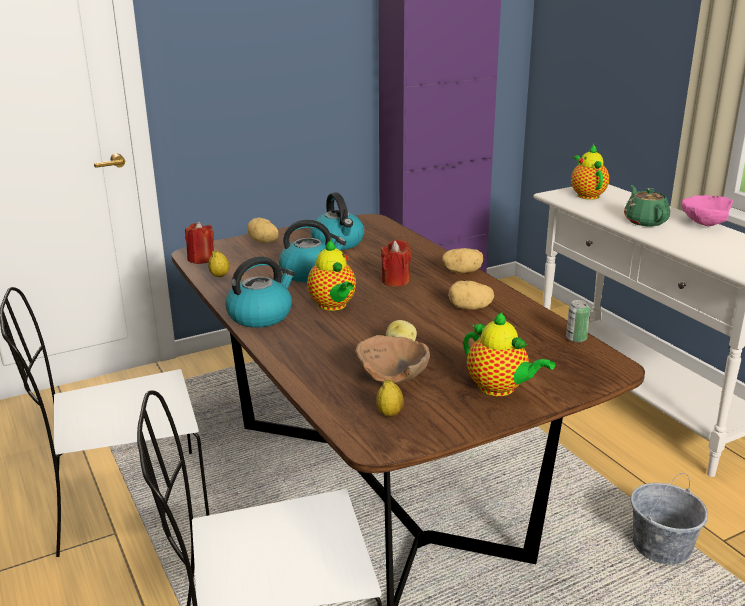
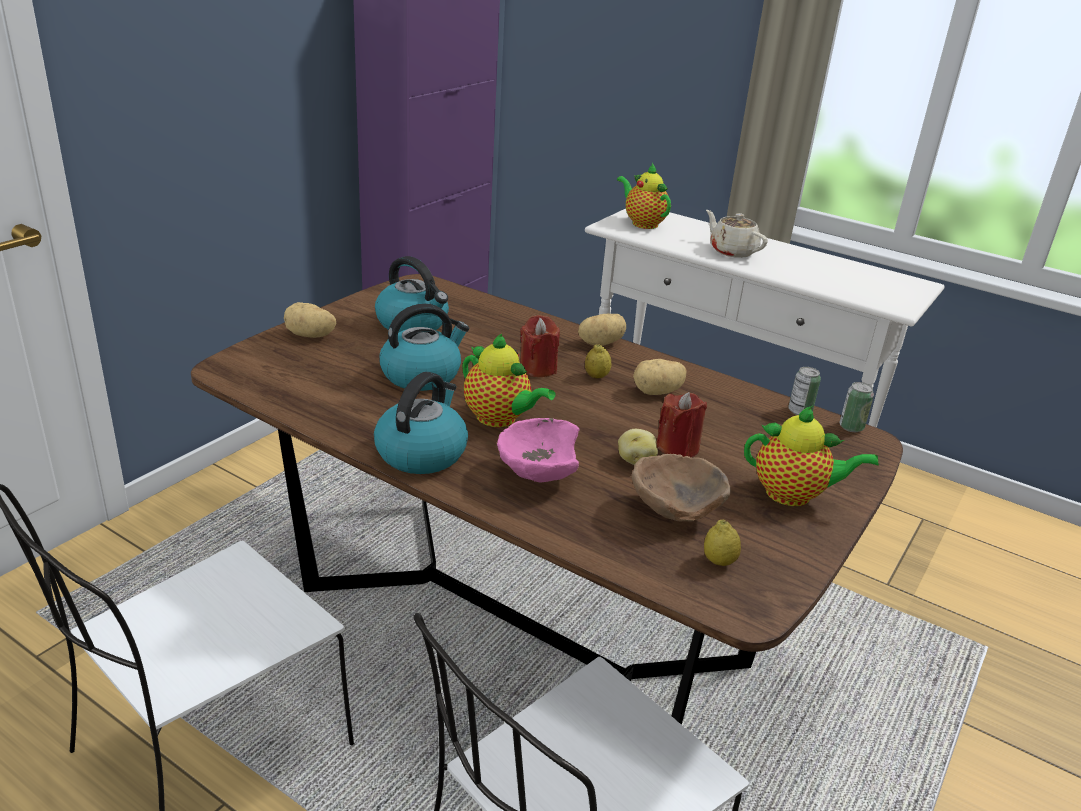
camera: 30 degrees left, 5 degrees up
red candle [185,221,214,264] -> red candle moved to [657,392,707,457]
lemon [208,251,229,277] -> lemon moved to [585,344,612,378]
green teapot [624,185,670,226] -> beige teapot [706,210,768,258]
grey bucket [630,473,708,565] -> none
pink bowl [682,195,734,226] -> pink bowl moved to [497,418,580,483]
none -> can [840,382,874,432]

